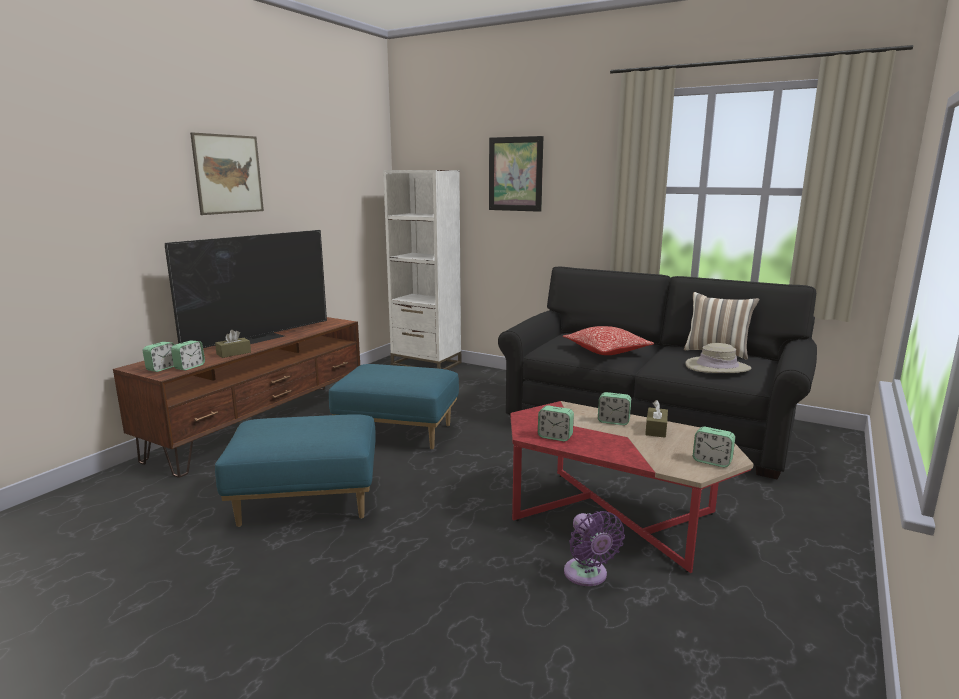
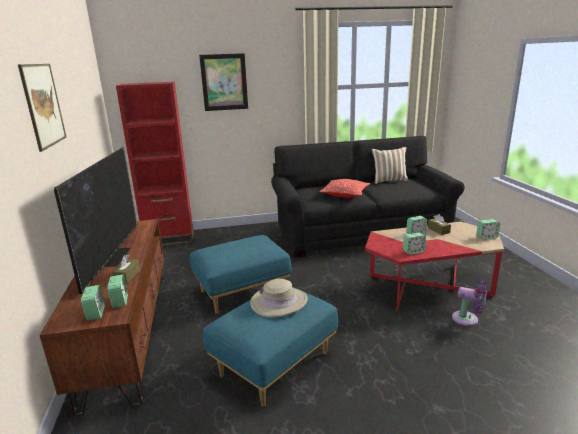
camera: 40 degrees left, 5 degrees up
white bookcase [383,170,461,370] -> red bookcase [116,82,194,246]
beige hat [685,343,752,373] -> beige hat moved to [250,279,308,318]

